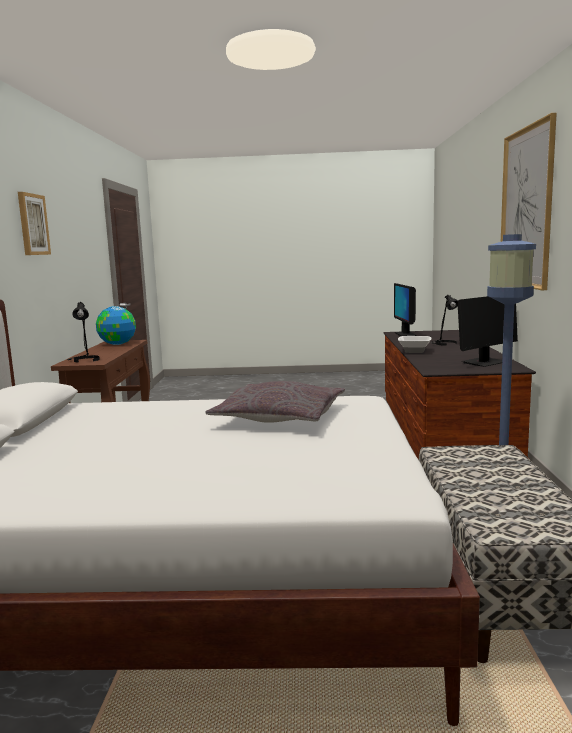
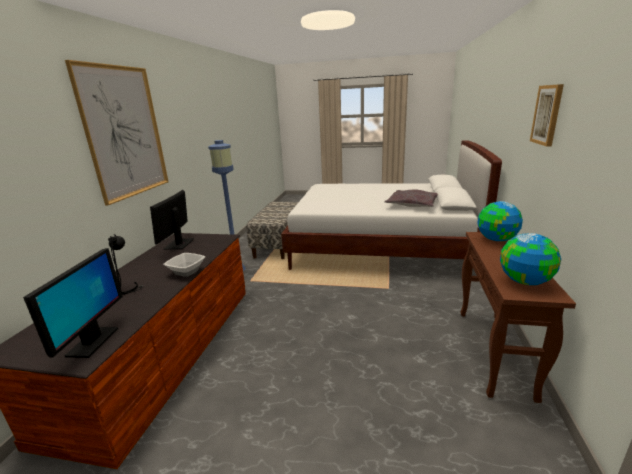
camera: 170 degrees left, 10 degrees up
black table lamp [67,302,100,363] -> globe [477,201,523,241]
grey pillow [205,381,345,423] -> grey pillow moved to [385,190,438,207]
monitor [457,296,518,367] -> monitor turned 60 degrees counterclockwise [150,190,194,249]

